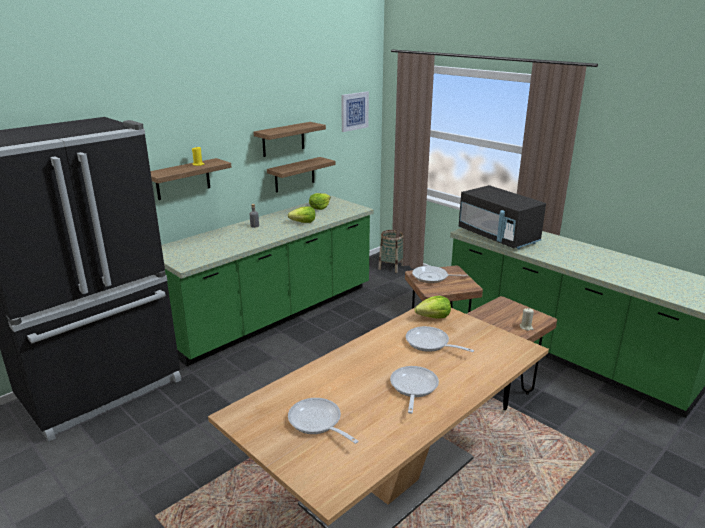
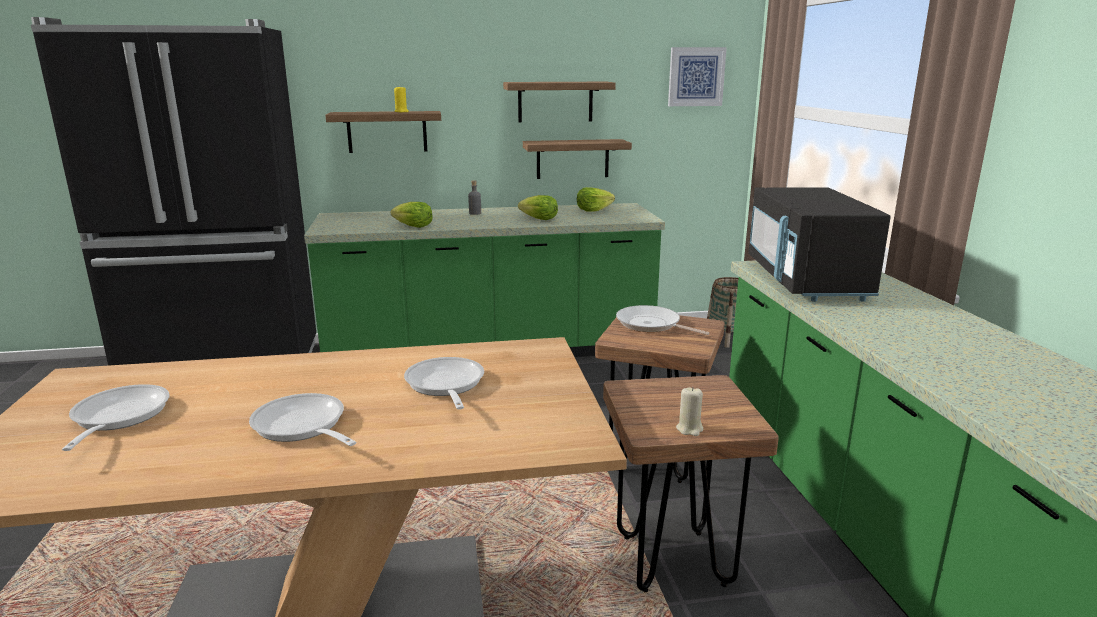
camera: 35 degrees right, 5 degrees down
frying pan [390,366,439,414] -> frying pan turned 90 degrees counterclockwise [249,393,357,446]
lettuce [415,296,451,319] -> lettuce moved to [391,202,433,228]

